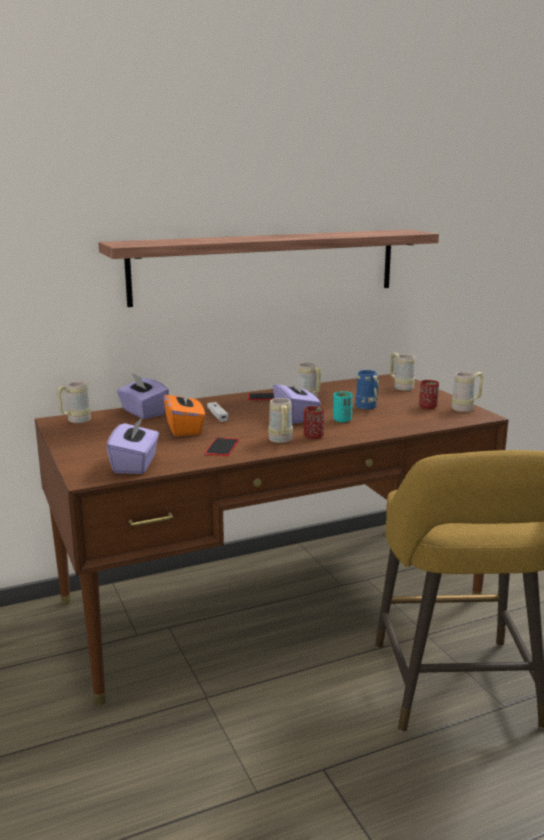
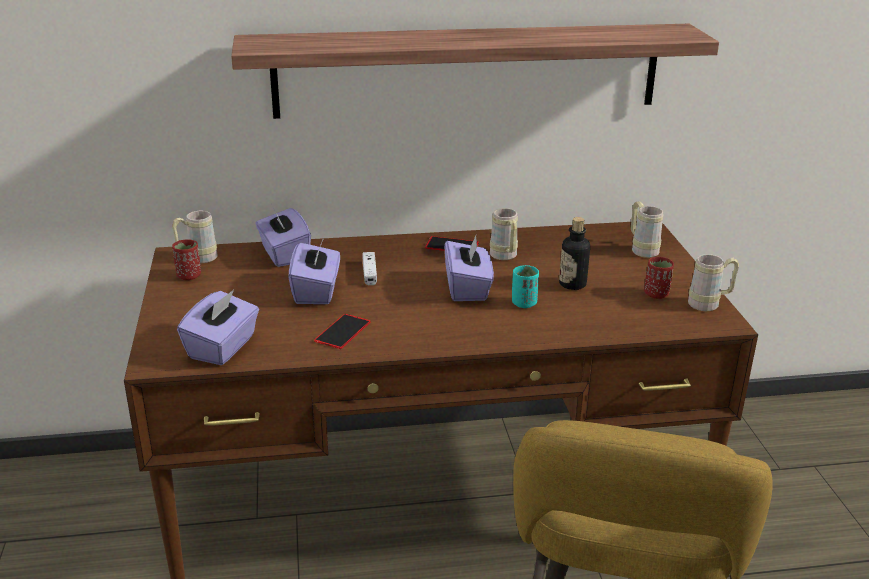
camera: 15 degrees right, 10 degrees up
orange tissue box [164,387,205,436] -> purple tissue box [288,236,340,304]
beige mug [268,398,293,443] -> none
red cup [304,406,324,439] -> red cup moved to [172,239,201,280]
blue mug [355,370,379,409] -> bottle [559,217,590,290]

